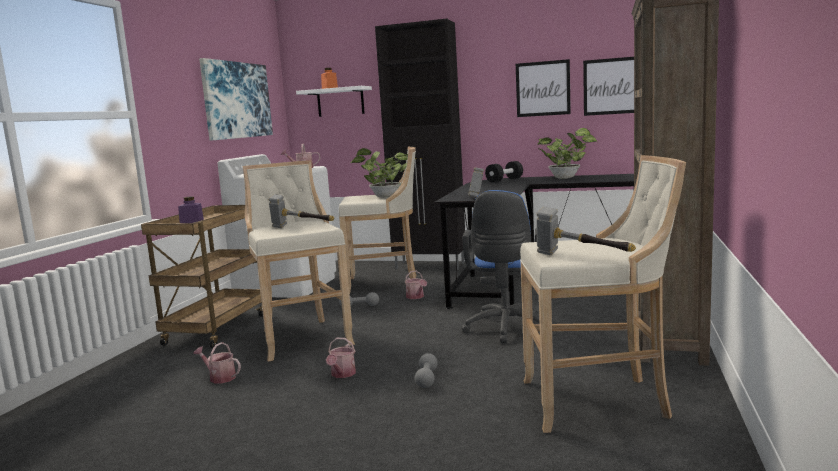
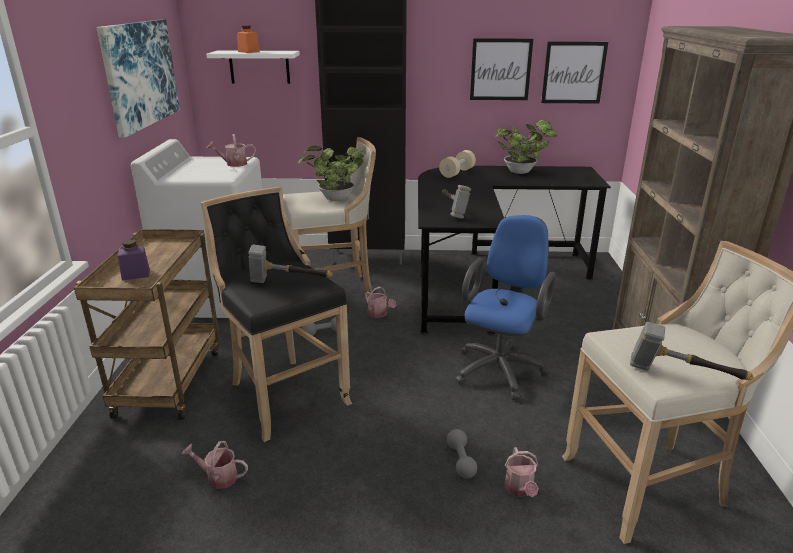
camera: 15 degrees left, 15 degrees up
beige stool [243,160,355,362] -> black stool [200,187,352,442]
watering can [326,338,356,378] -> watering can moved to [504,447,539,497]
blue office chair [461,190,539,343] -> blue office chair turned 150 degrees counterclockwise [455,215,556,400]
black dumbbell [485,161,523,183] -> beige dumbbell [439,150,476,178]

